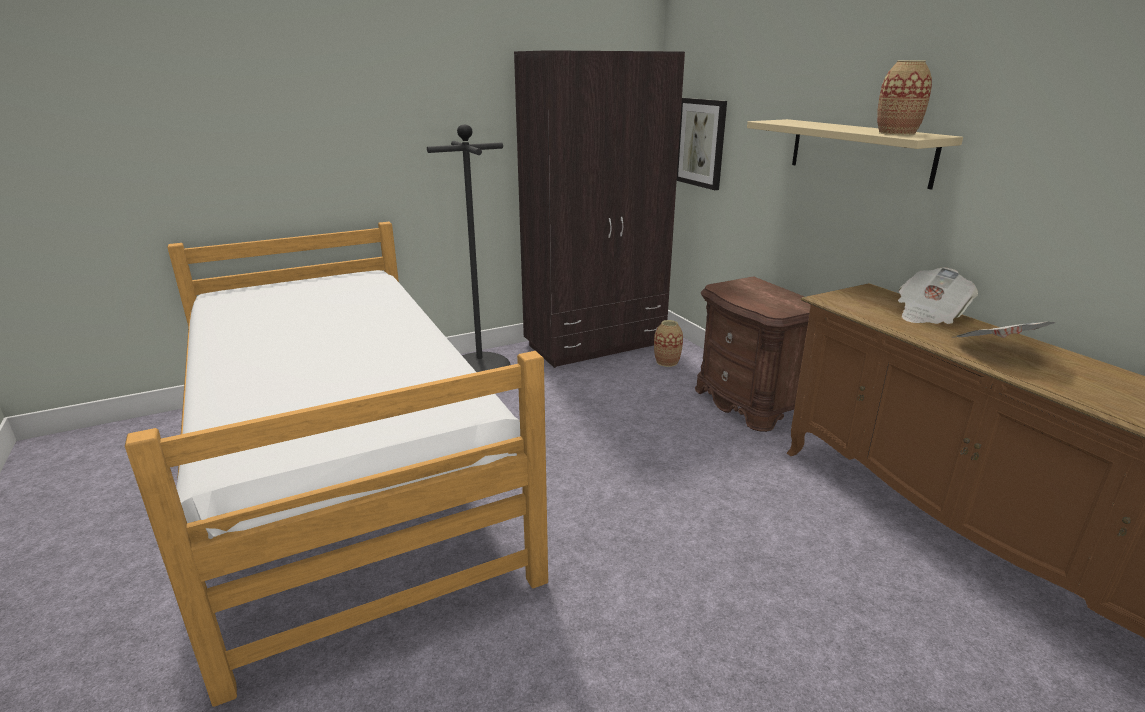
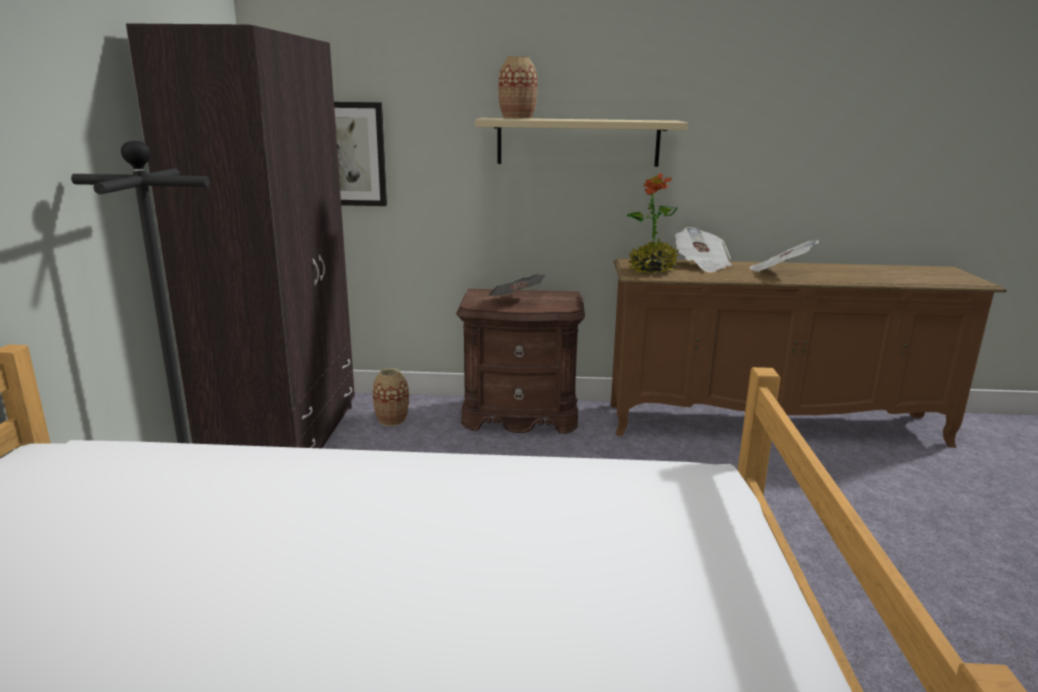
camera: 60 degrees left, 5 degrees down
vase [877,61,932,135] -> vase moved to [498,56,537,119]
none -> newspaper [488,274,545,296]
none -> potted plant [626,173,679,274]

